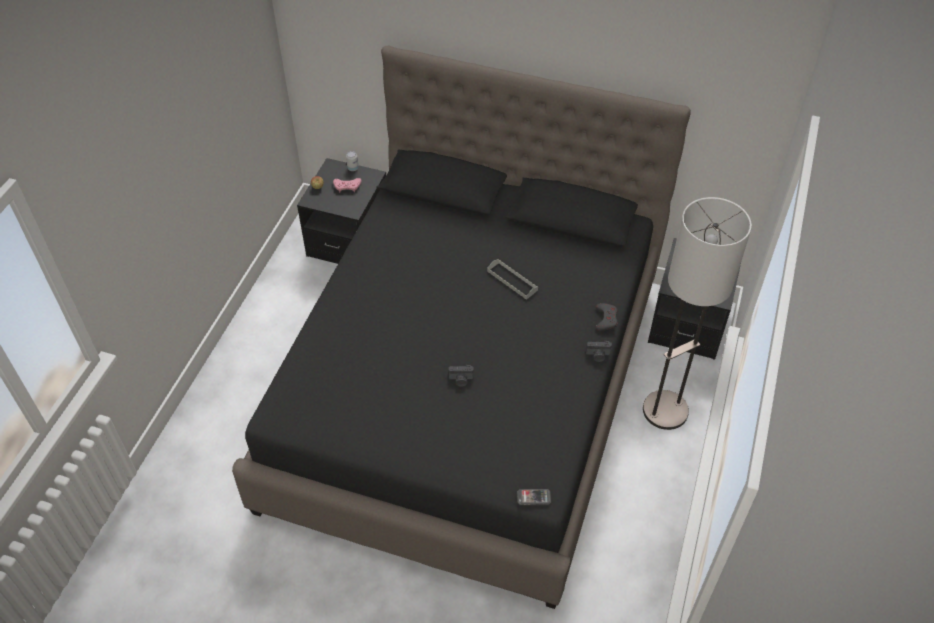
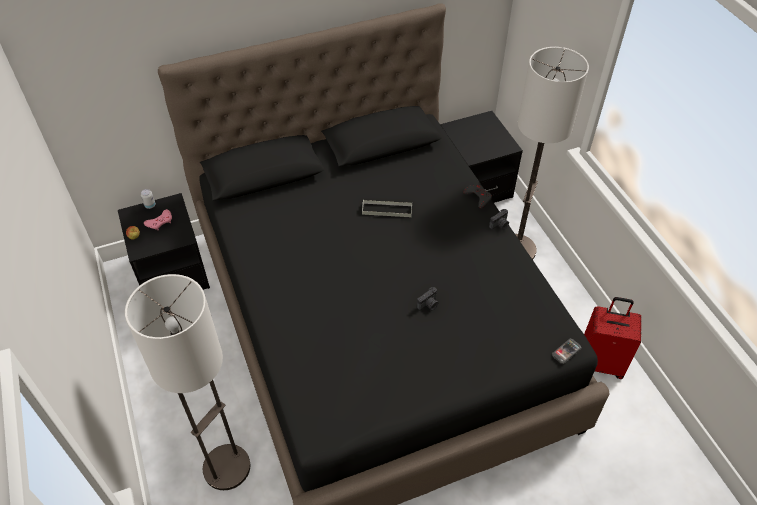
camera: 40 degrees left, 0 degrees up
none -> floor lamp [125,274,250,490]
none -> red suitcase [584,297,641,379]

